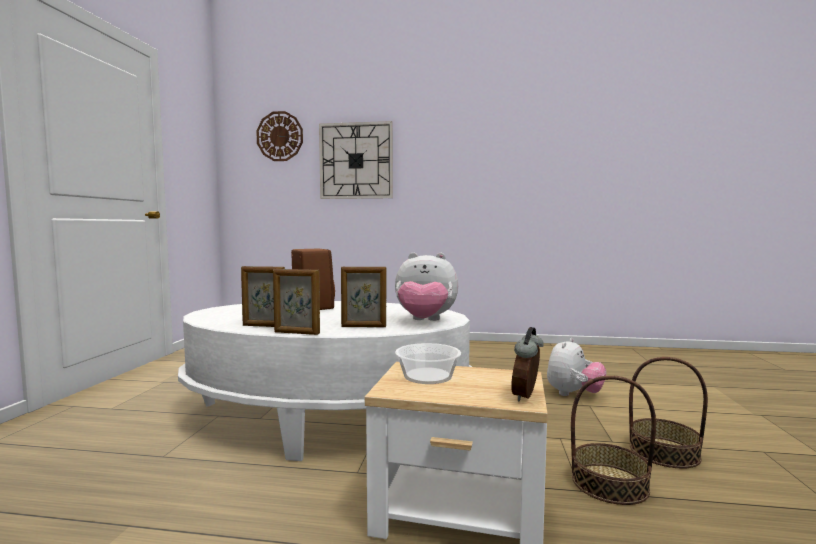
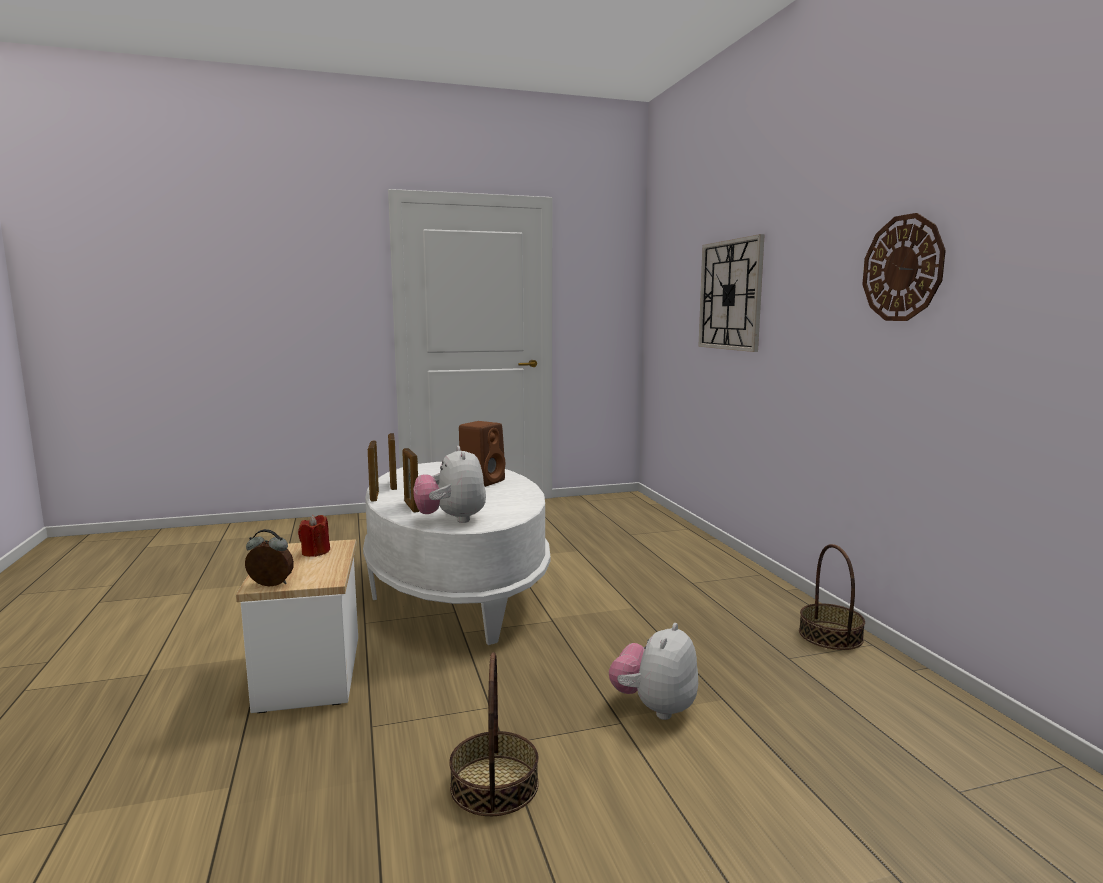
camera: 65 degrees right, 5 degrees up
wall clock [256,111,303,161] -> wall clock moved to [862,213,946,321]
bowl [395,343,461,384] -> red candle [298,515,330,557]
plush toy [547,338,606,396] -> plush toy turned 105 degrees clockwise [609,623,698,720]
basket [571,375,656,505] -> basket moved to [799,544,865,650]

